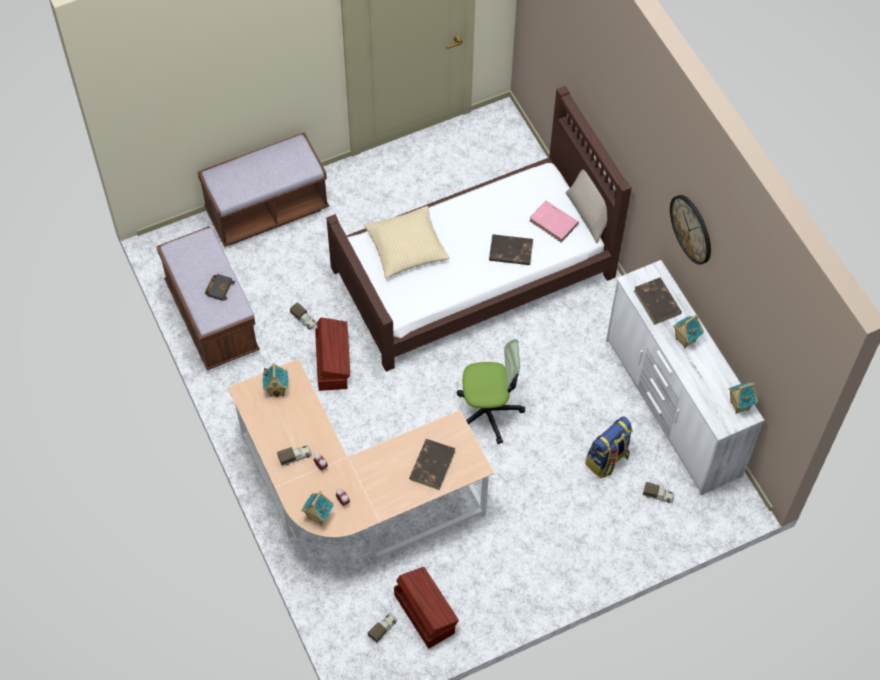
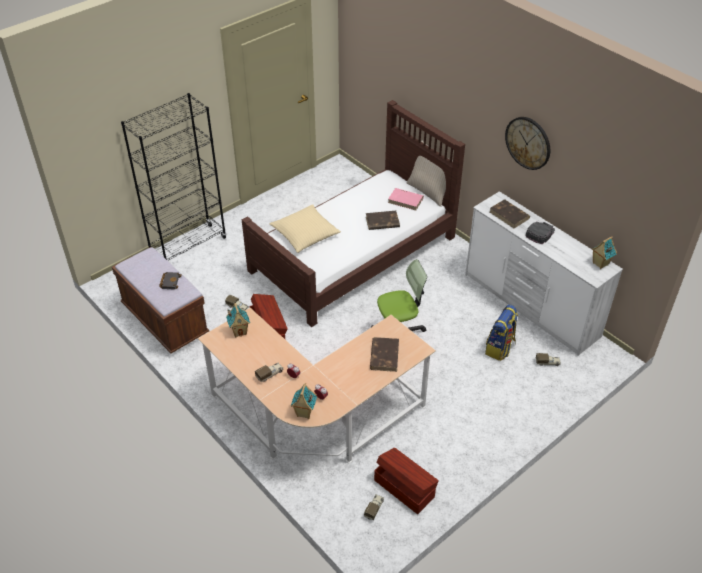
camera: 15 degrees left, 15 degrees down
brown bench [198,132,329,247] -> black bookcase [121,93,226,261]
toy house [673,314,704,349] -> black cap [526,222,555,244]

